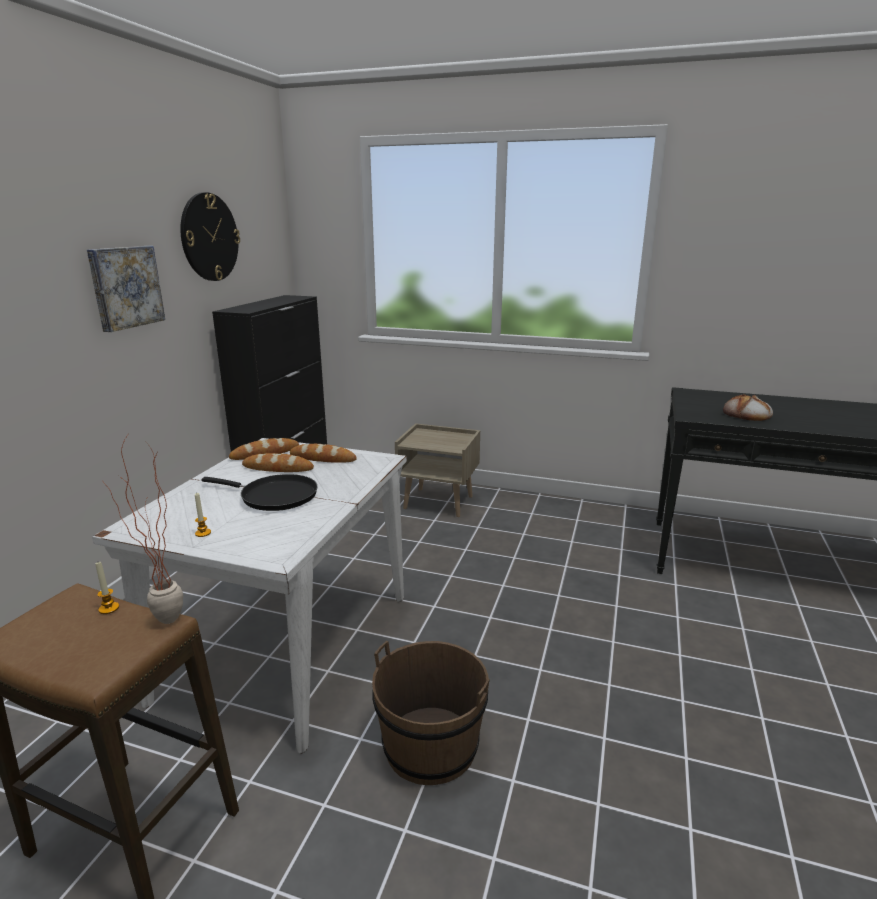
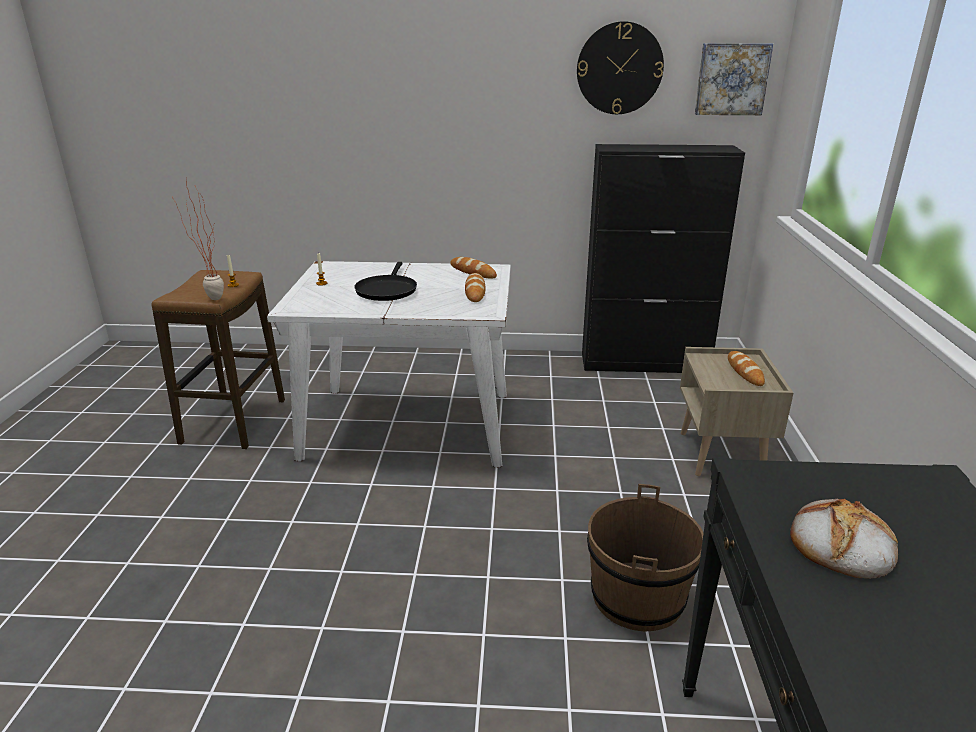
camera: 75 degrees right, 5 degrees up
picture [87,246,165,332] -> picture moved to [695,43,773,115]
bread [242,453,314,472] -> bread moved to [728,351,765,386]
brown bucket [372,641,490,785] -> brown bucket moved to [587,484,704,631]

